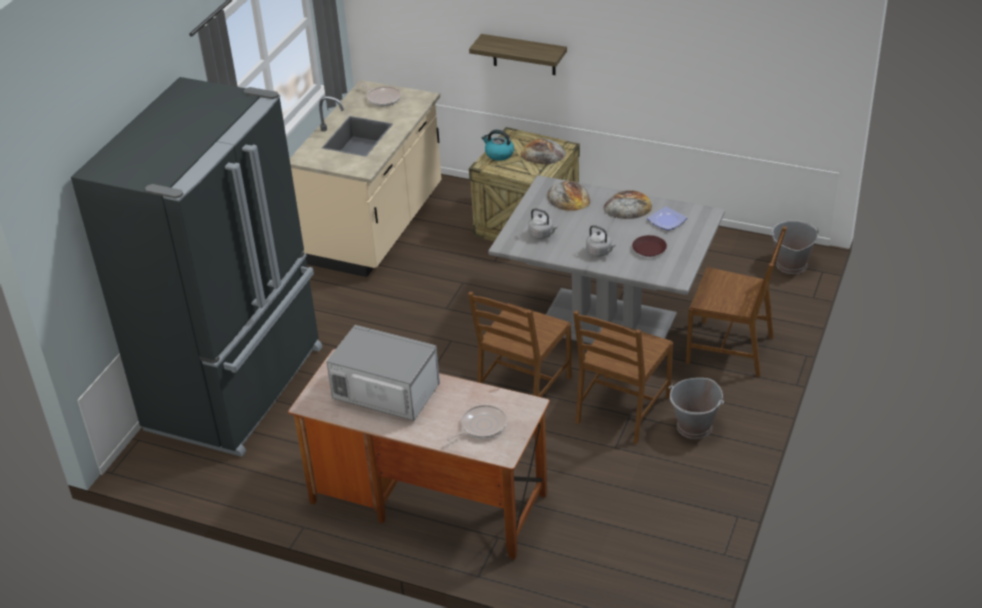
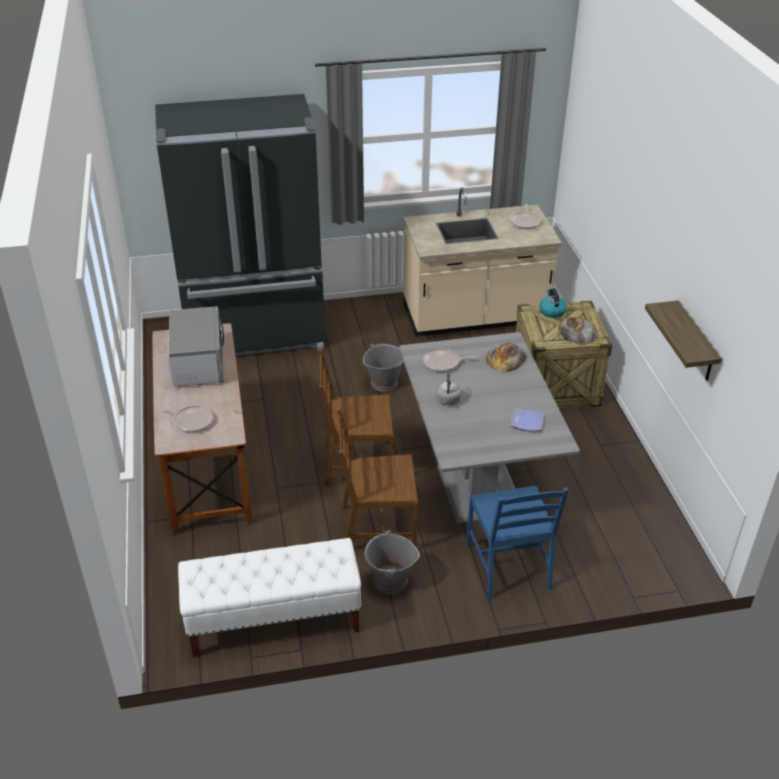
camera: 55 degrees right, 0 degrees up
shelf [469,34,567,75] -> shelf moved to [645,300,722,381]
grey kettle [528,208,558,239] -> frying pan [423,348,477,372]
bread [604,190,652,219] -> none
brown plate [632,235,667,257] -> none
brown chair [686,226,787,377] -> blue chair [466,486,569,600]
grey bucket [770,220,820,274] -> grey bucket moved to [363,344,403,392]
none -> white bench [178,538,362,657]

